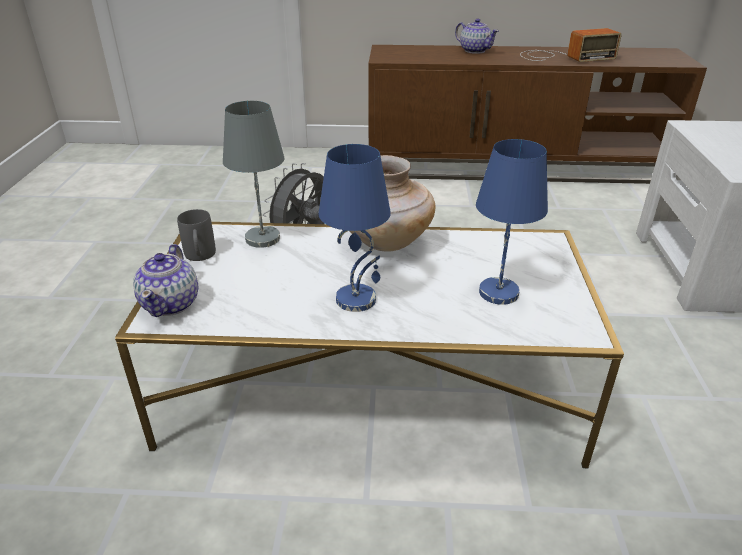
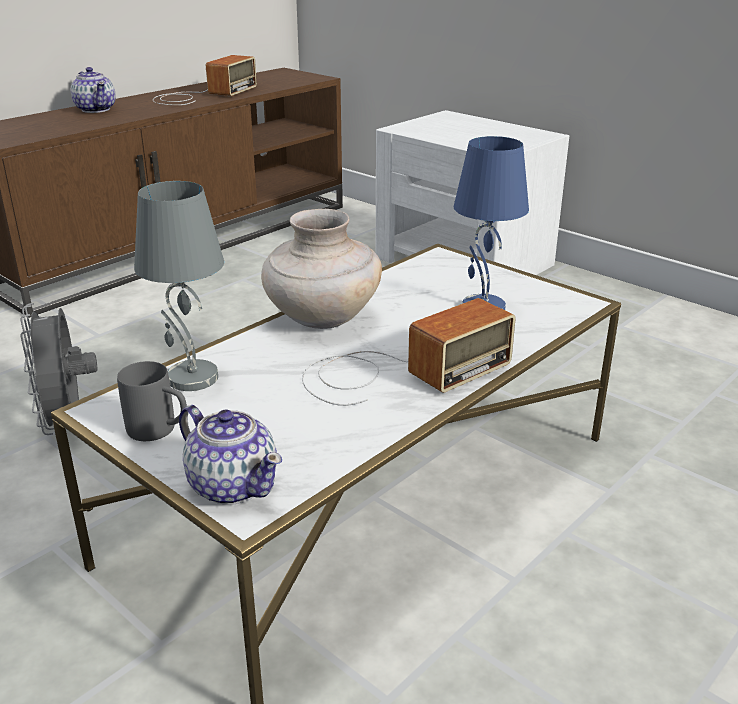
camera: 50 degrees left, 5 degrees down
blue table lamp [318,144,391,312] -> radio [302,298,516,406]
teapot [455,19,499,54] -> teapot turned 60 degrees clockwise [71,67,116,113]

